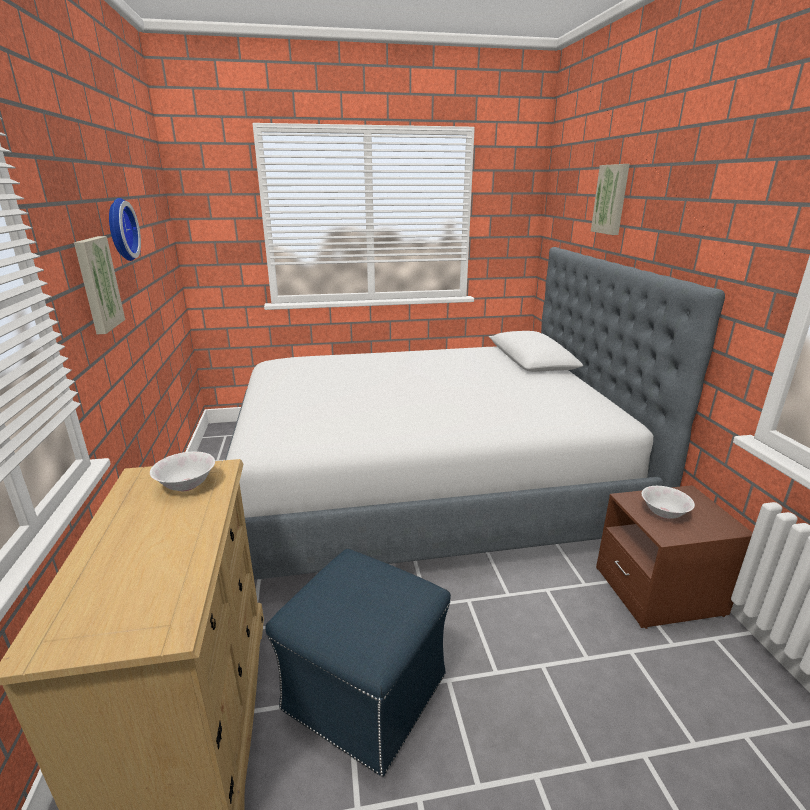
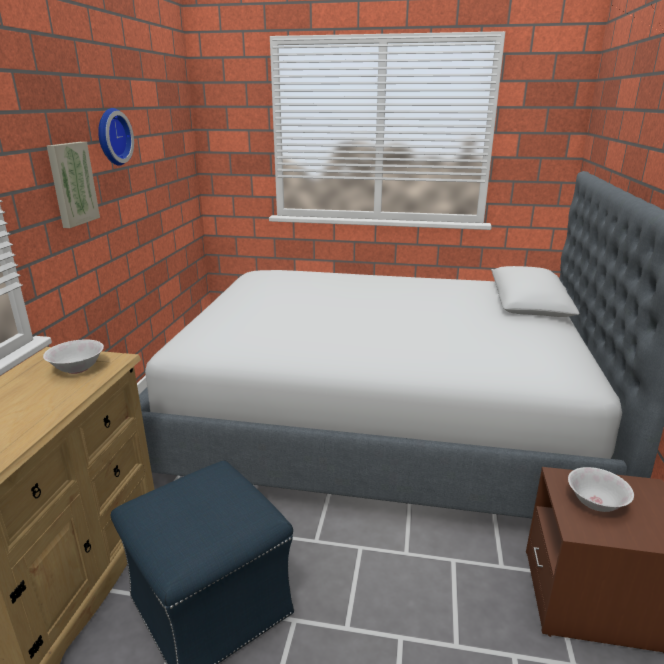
camera: 20 degrees right, 0 degrees up
picture [591,164,630,235] -> none

